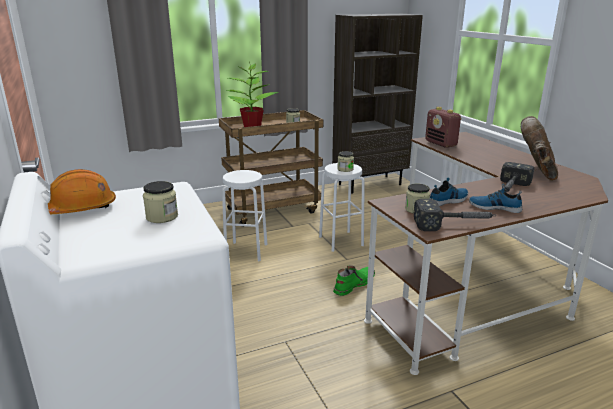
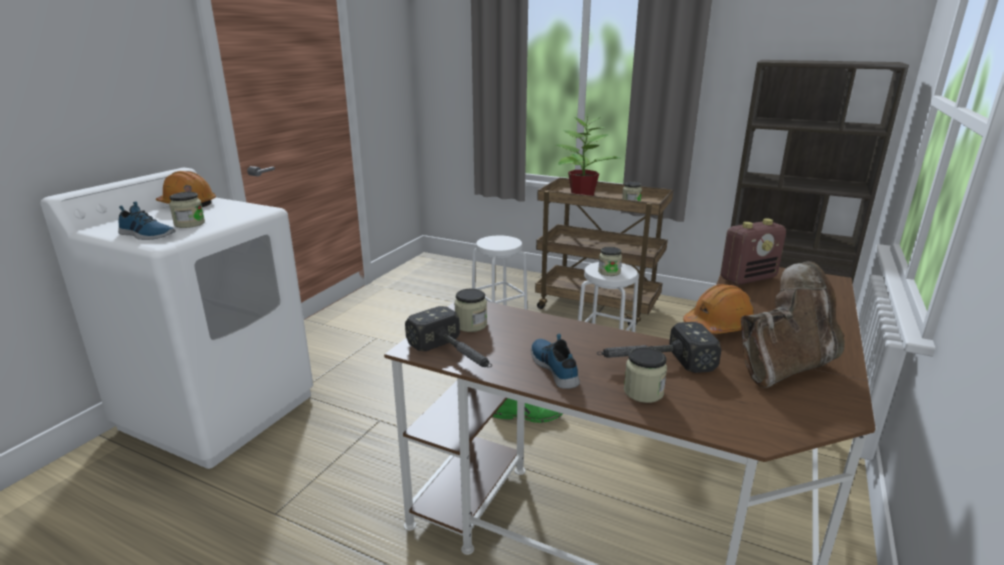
camera: 50 degrees right, 0 degrees up
radio [425,107,462,148] -> radio turned 135 degrees counterclockwise [721,218,786,285]
shoe [430,178,468,206] -> shoe moved to [118,201,176,240]
none -> jar [624,348,667,403]
none -> orange hard hat [683,284,754,334]

